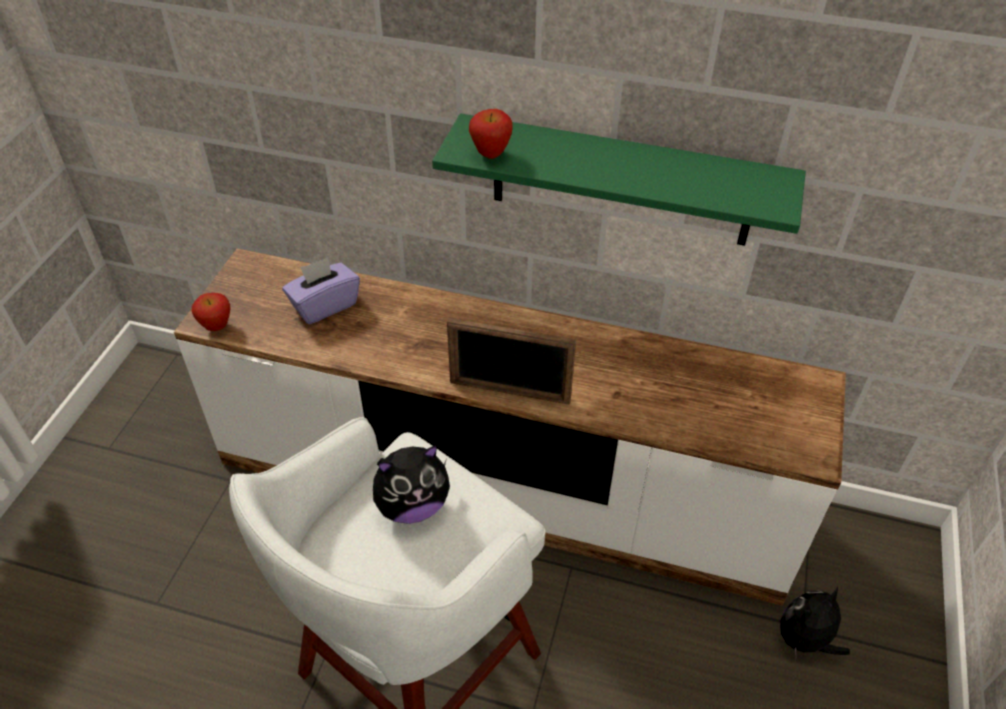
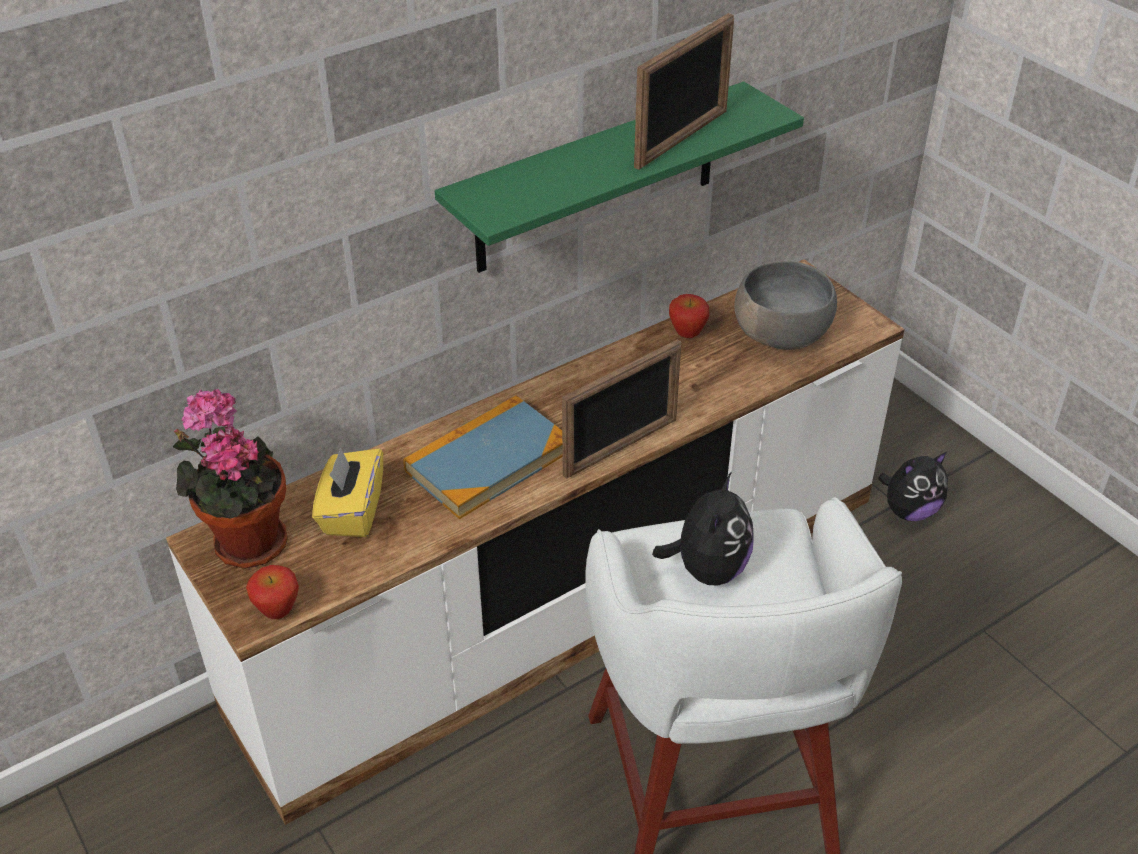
camera: 50 degrees left, 5 degrees down
purple tissue box [282,257,360,324] -> yellow tissue box [312,447,383,537]
apple [469,109,513,159] -> apple moved to [669,294,709,338]
plush toy [780,587,850,659] -> plush toy turned 120 degrees counterclockwise [878,452,948,521]
none -> potted plant [173,389,288,569]
none -> book [403,396,563,519]
none -> picture frame [634,13,734,170]
none -> grey bowl [734,261,837,350]

